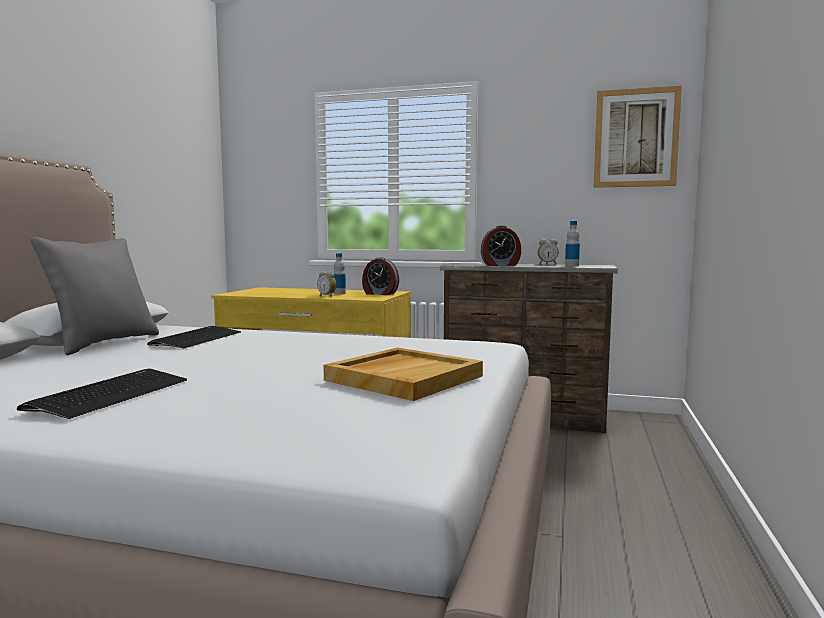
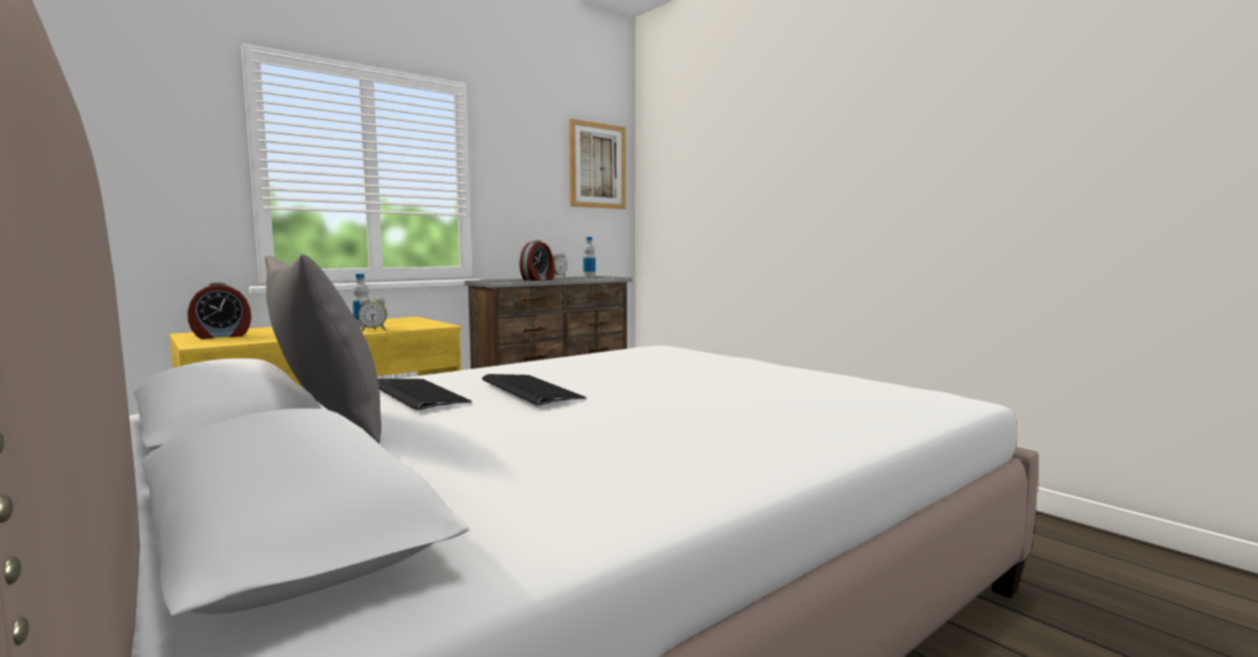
camera: 55 degrees left, 0 degrees up
keyboard [17,368,187,419] -> keyboard moved to [482,374,586,405]
beige tray [323,347,483,401] -> none
alarm clock [362,257,399,295] -> alarm clock moved to [188,282,251,339]

